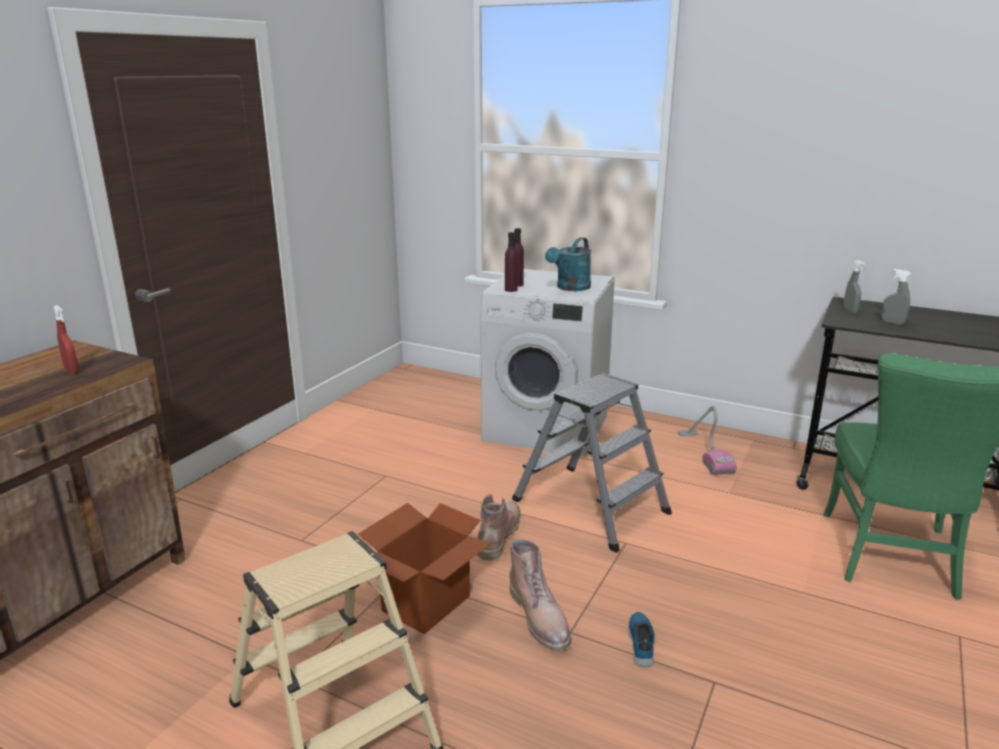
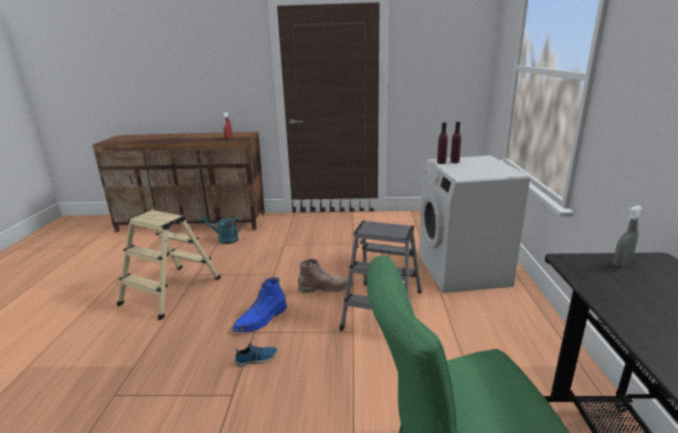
camera: 65 degrees right, 0 degrees up
cardboard box [358,503,491,634] -> none
brown boot [509,539,572,651] -> blue boot [233,277,287,332]
turquoise watering can [545,237,591,291] -> turquoise watering can moved to [200,215,242,244]
vacuum cleaner [678,406,737,475] -> none
grey spray bottle [881,269,911,325] -> none

